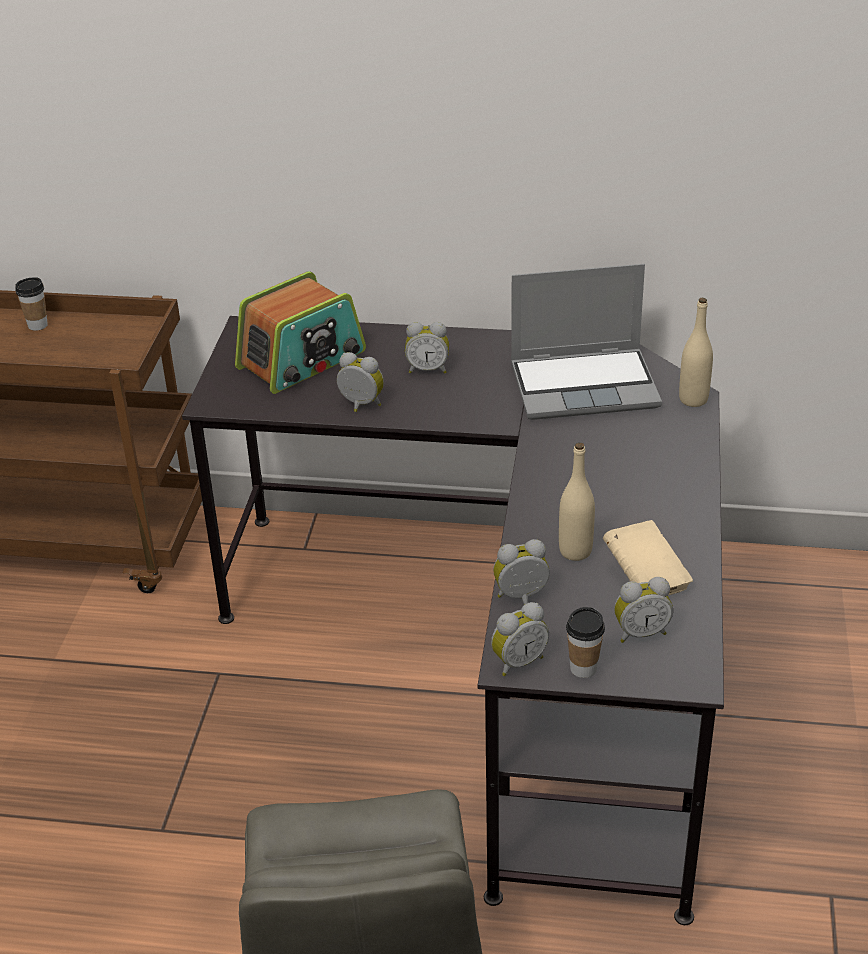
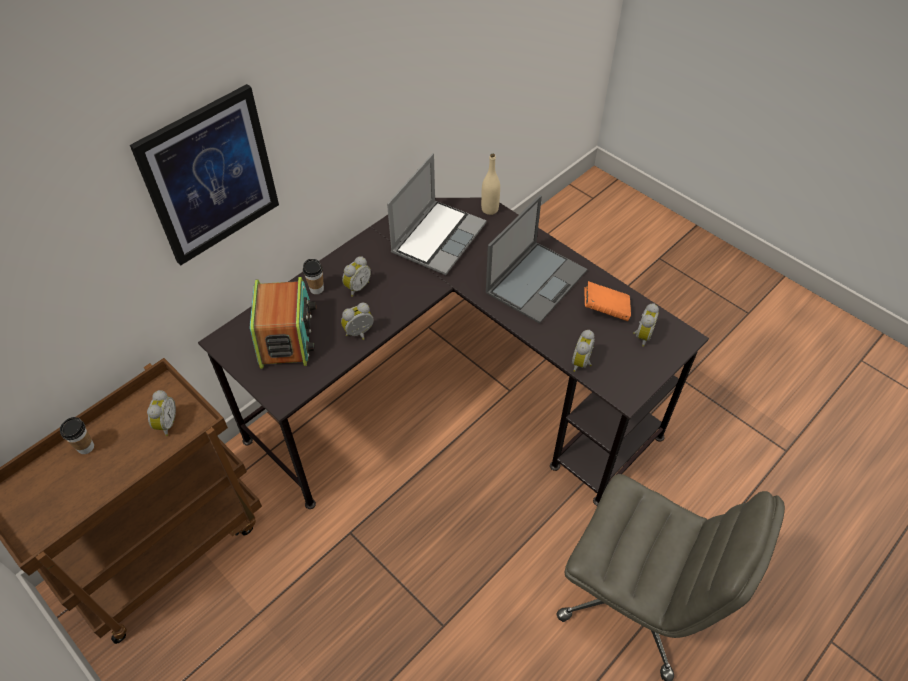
camera: 55 degrees left, 15 degrees up
alarm clock [491,602,549,676] -> alarm clock moved to [147,390,176,436]
beige bottle [559,443,595,561] -> none
cup [566,607,605,678] -> cup moved to [303,259,324,294]
beige book [603,520,693,595] -> orange book [584,281,631,321]
none -> picture [130,84,279,266]
none -> laptop [486,195,587,324]

